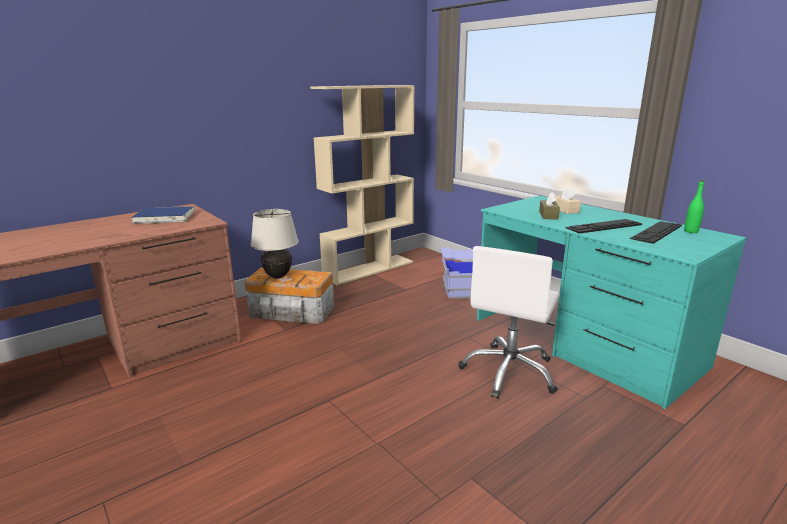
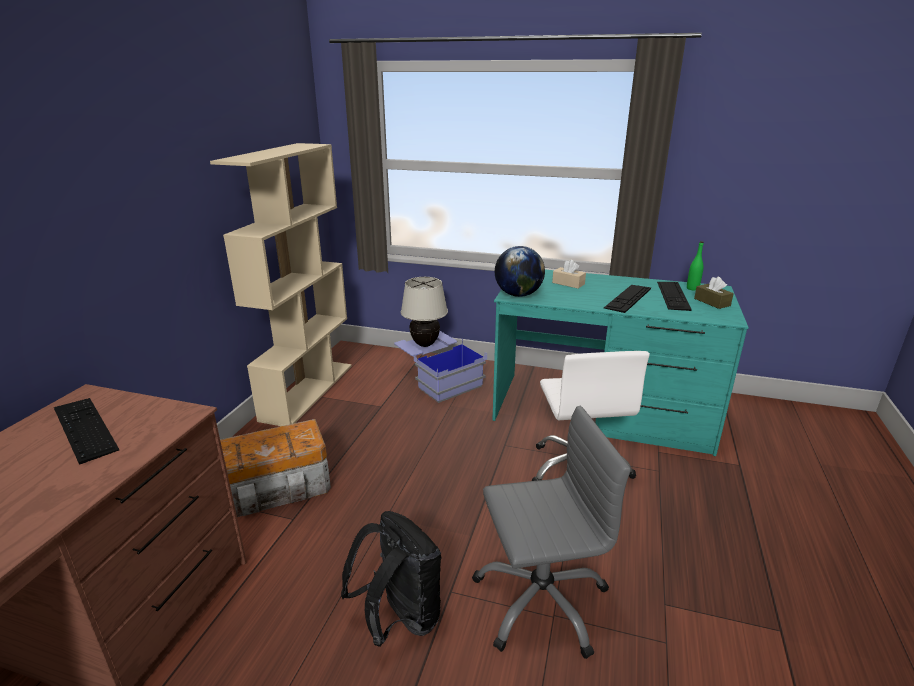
camera: 35 degrees left, 5 degrees up
blue book [131,206,195,224] -> keyboard [54,398,119,465]
beige table lamp [251,209,299,278] -> beige table lamp moved to [401,277,448,347]
brown tissue box [539,192,560,219] -> brown tissue box moved to [694,277,734,309]
none -> black backpack [341,511,441,647]
none -> grey office chair [472,406,631,659]
none -> globe [495,246,545,297]

